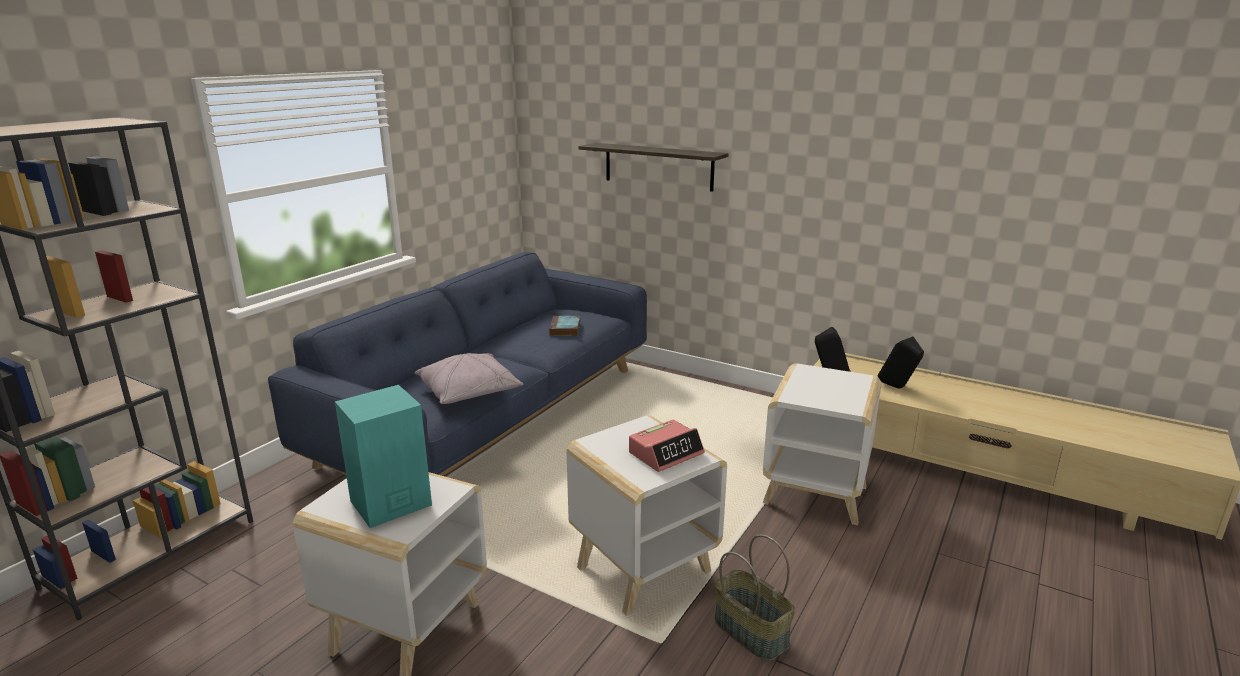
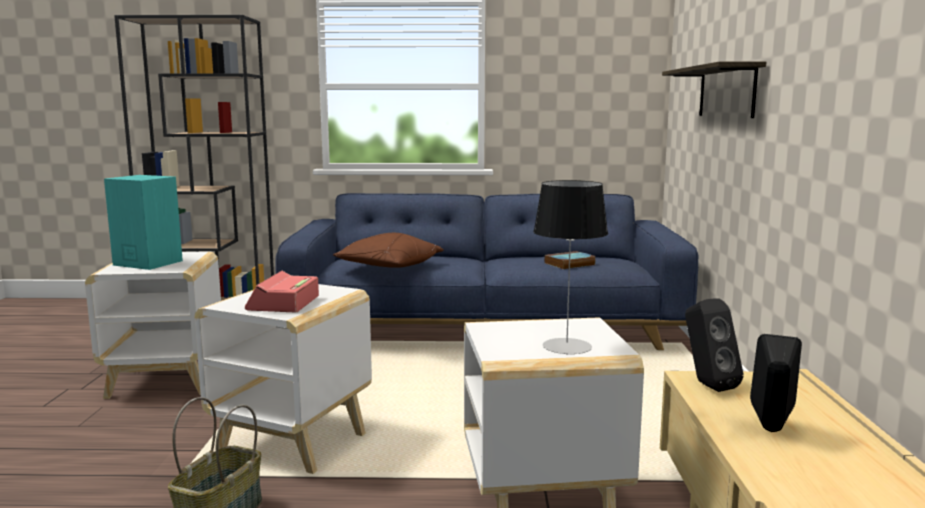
camera: 60 degrees right, 10 degrees down
purple pillow [415,353,524,404] -> brown pillow [333,233,444,268]
alarm clock [629,420,705,472] -> alarm clock turned 75 degrees clockwise [245,271,319,312]
none -> table lamp [533,180,608,355]

